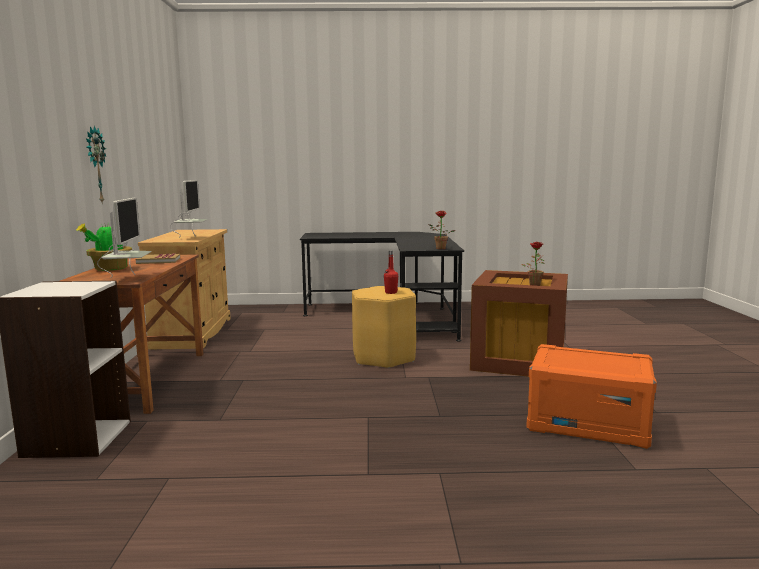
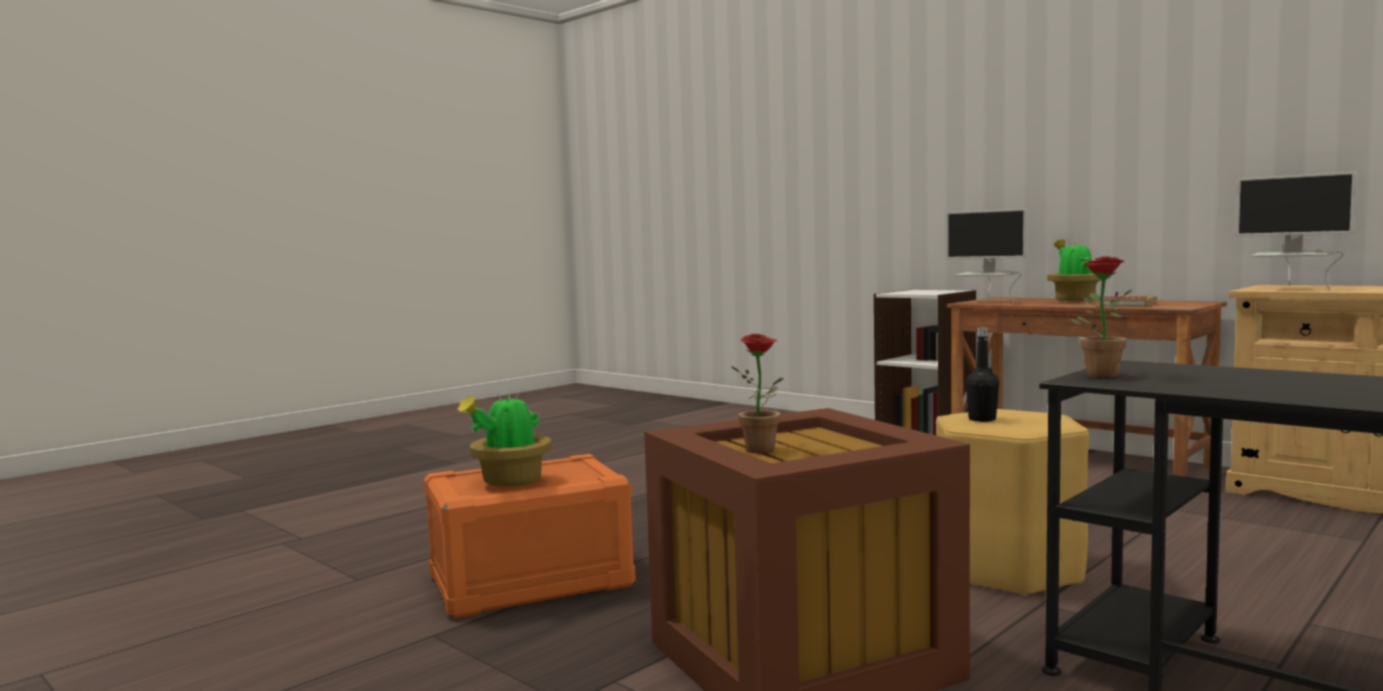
camera: 135 degrees right, 5 degrees down
wall clock [86,126,106,203] -> none
red bottle [384,251,398,294] -> black bottle [966,327,999,422]
none -> potted plant [458,390,552,486]

